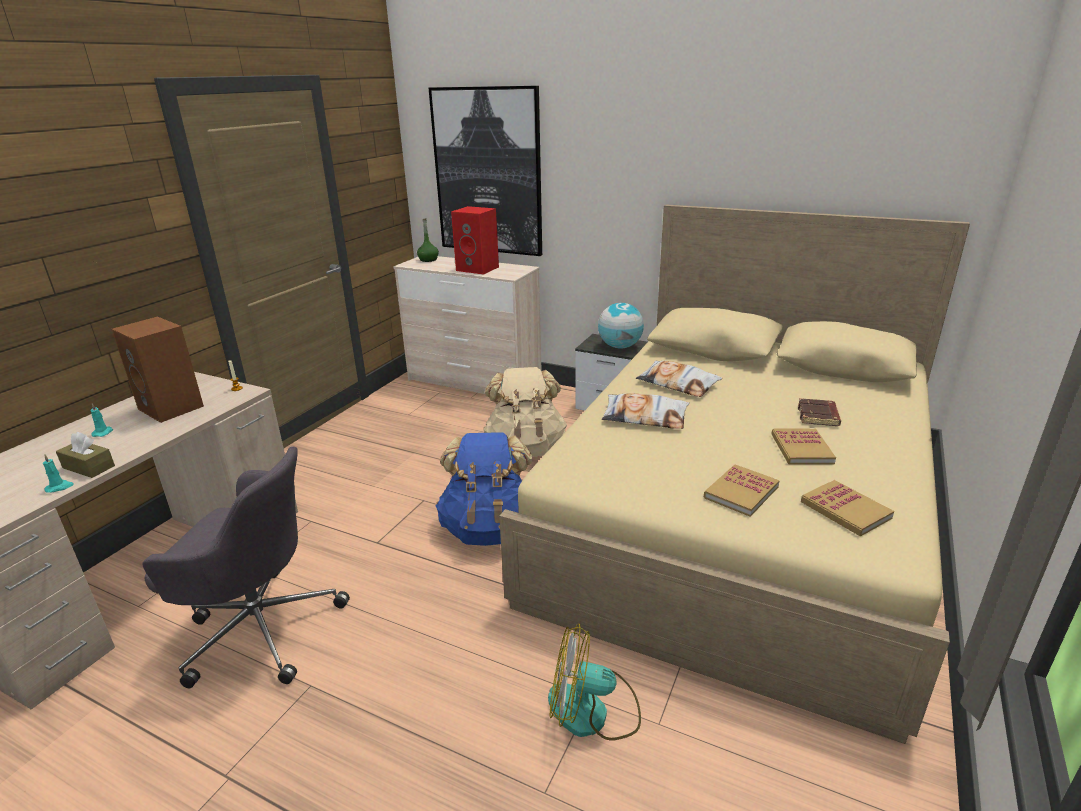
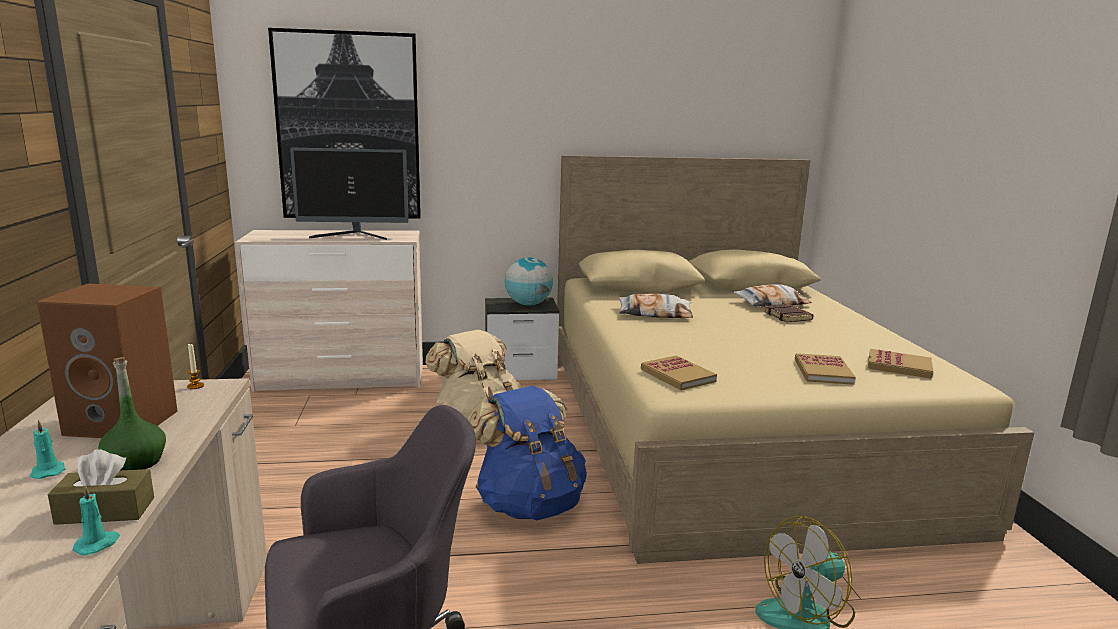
camera: 35 degrees left, 10 degrees down
green bottle [417,219,439,262] -> green bottle moved to [98,357,166,470]
red speaker [451,206,499,275] -> monitor [290,148,409,240]
pillow [602,394,690,429] -> pillow moved to [732,284,812,307]
book [772,428,836,464] -> book moved to [641,356,717,390]

